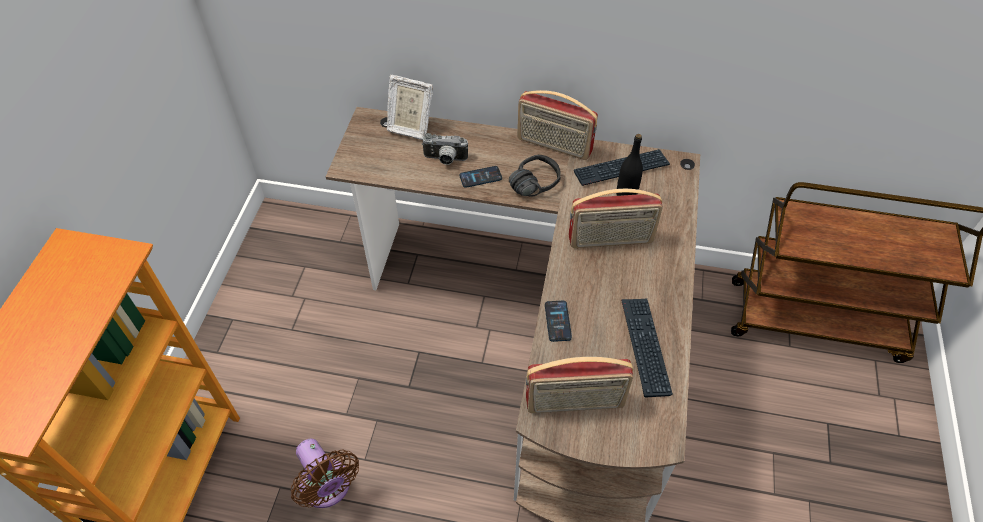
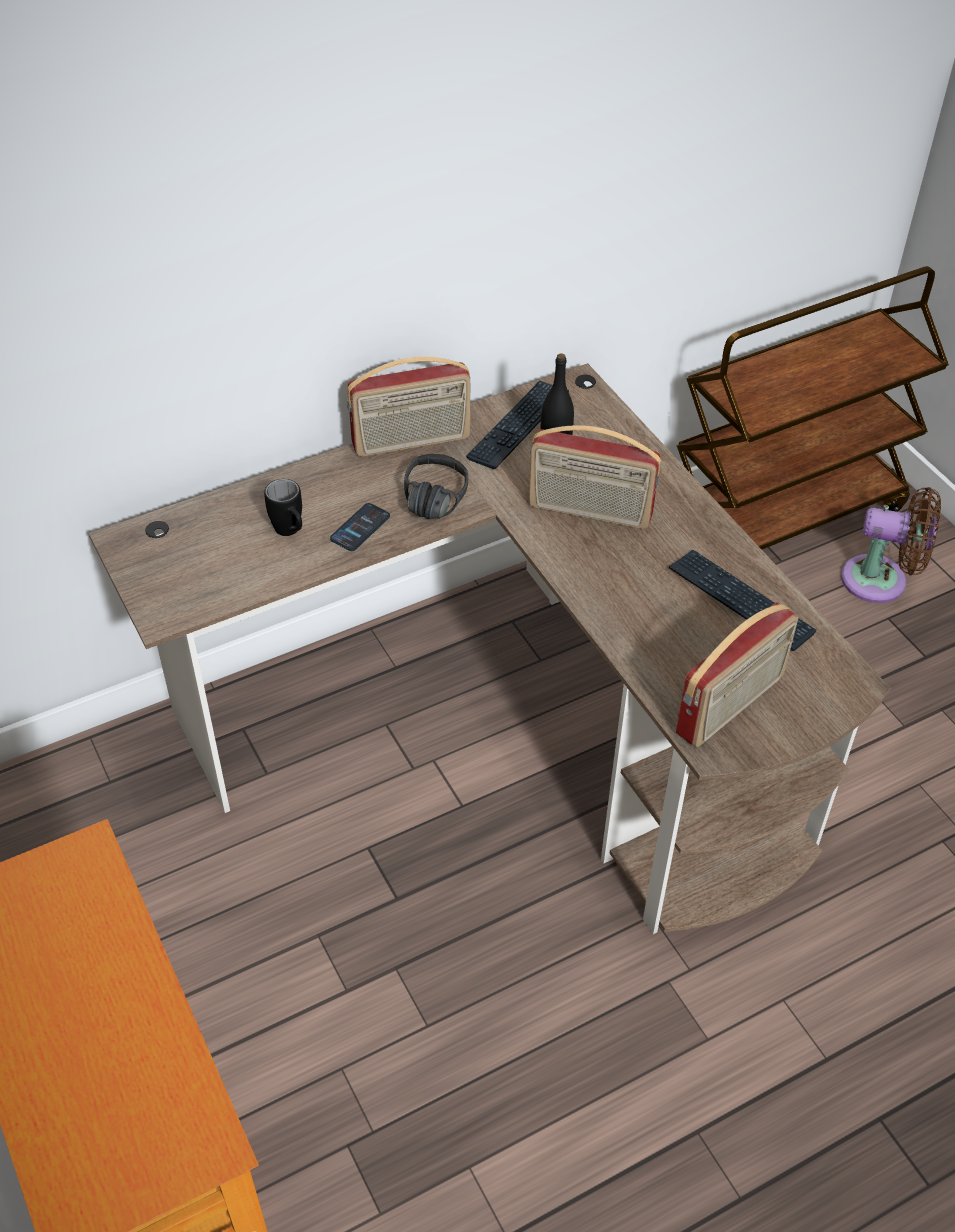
camera: 40 degrees left, 5 degrees down
brown fan [291,438,359,508] -> brown fan moved to [841,487,941,603]
picture frame [387,75,433,140] -> none
camera [422,133,468,165] -> black mug [264,479,302,536]
phone [545,301,572,342] -> none
radio [568,189,662,248] -> radio turned 60 degrees clockwise [529,425,661,529]

